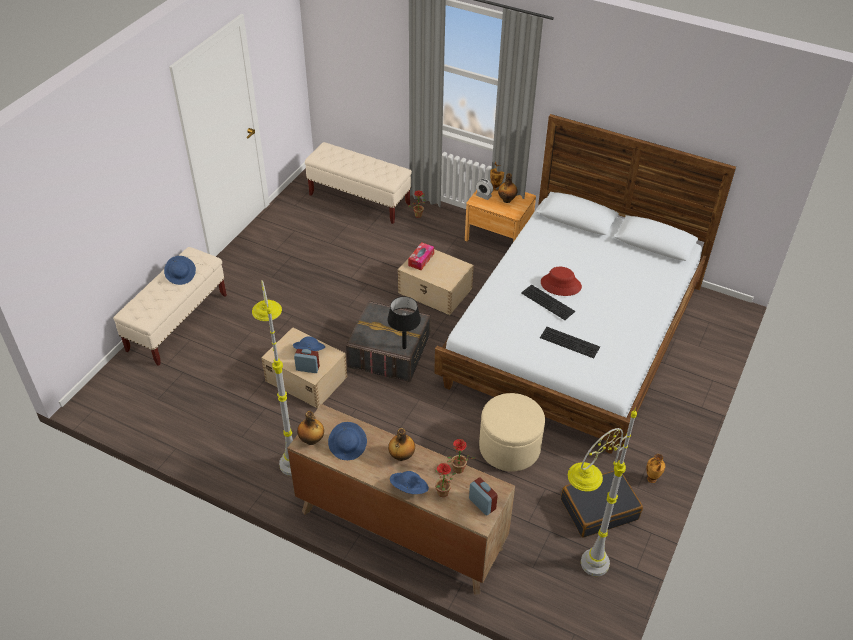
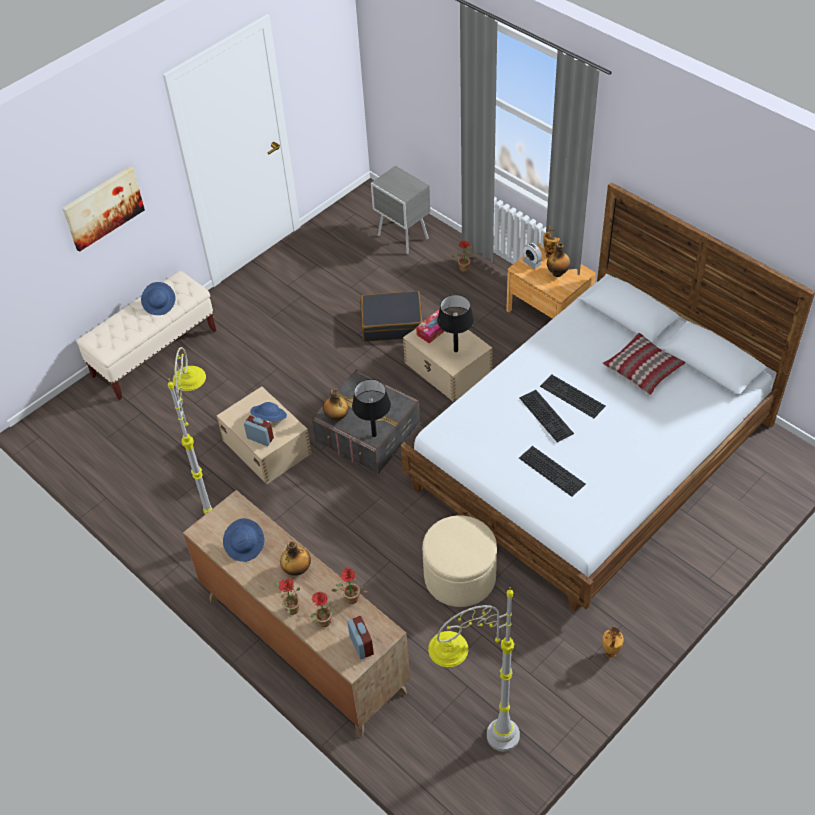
camera: 20 degrees right, 5 degrees up
bottle [297,411,324,445] -> bottle moved to [323,389,349,422]
beige bench [305,142,412,224] -> grey nightstand [371,166,430,254]
blue hat [390,471,429,494] -> potted plant [274,578,300,615]
red hat [541,267,582,296] -> keyboard [540,375,606,418]
black suitcase [561,471,643,538] -> black suitcase moved to [360,291,423,342]
none -> picture [62,166,145,252]
none -> black table lamp [437,295,474,352]
none -> pillow [602,333,686,395]

